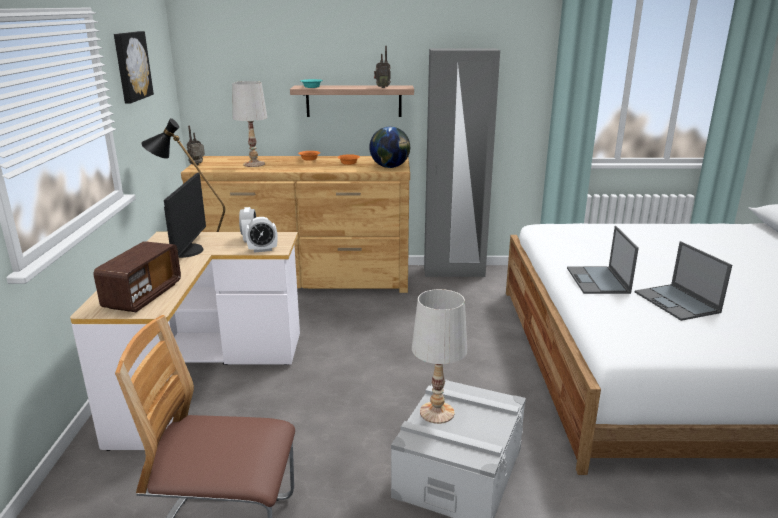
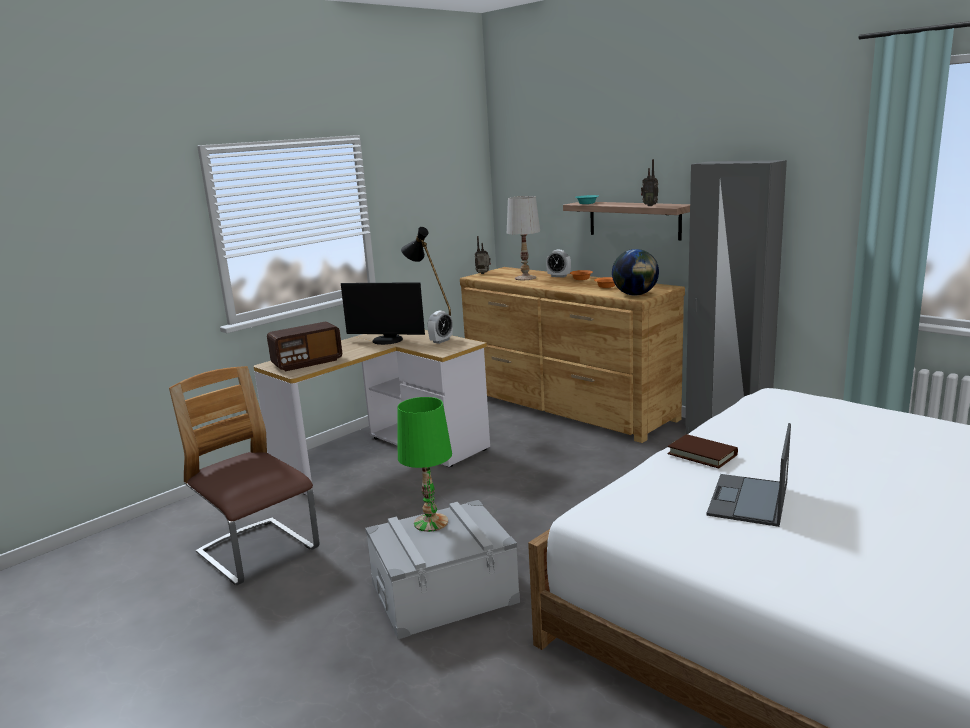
camera: 45 degrees right, 5 degrees down
picture [114,31,154,103] -> none
monitor [164,173,206,258] -> monitor turned 60 degrees clockwise [341,282,425,345]
alarm clock [245,217,278,253] -> alarm clock moved to [546,250,571,278]
white table lamp [412,289,467,424] -> green table lamp [397,397,452,532]
laptop [567,226,639,294] -> brown book [668,434,738,469]

